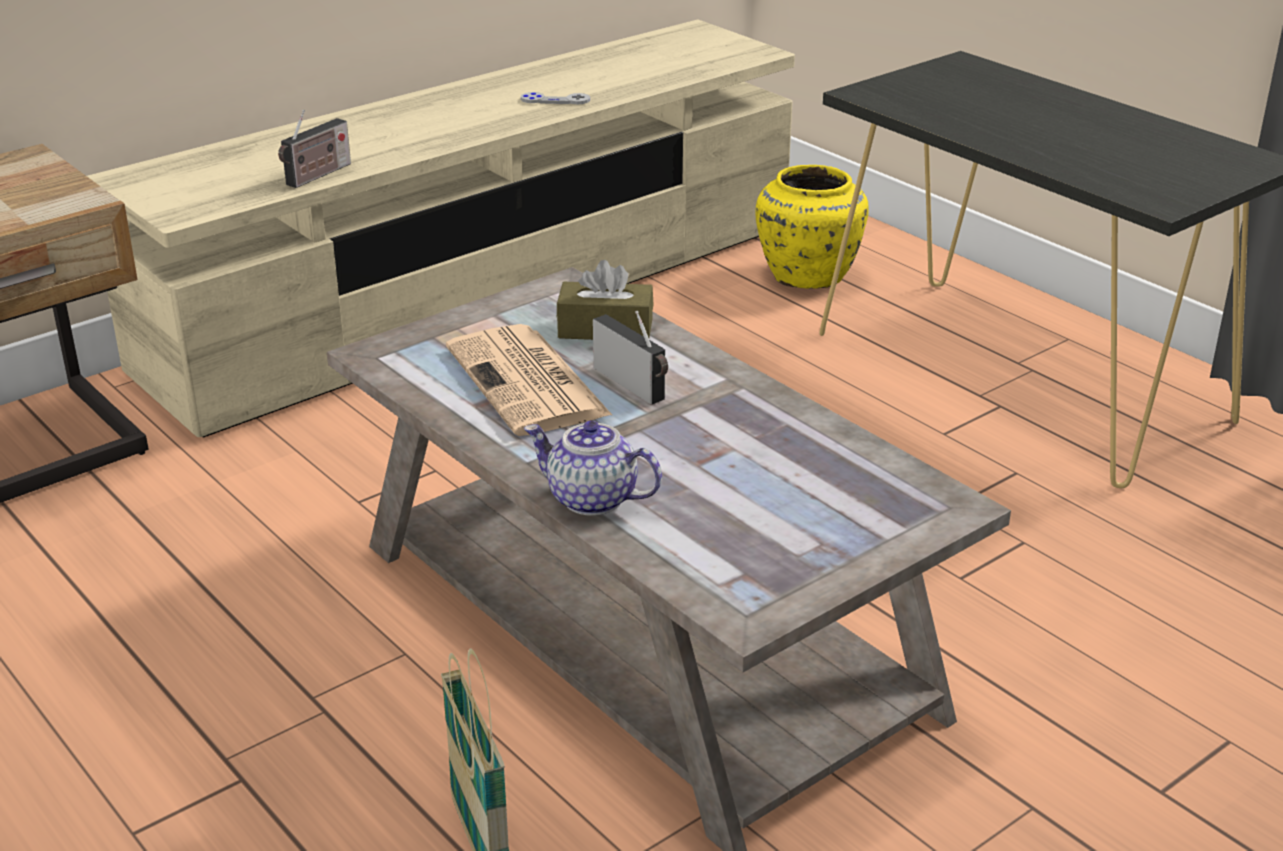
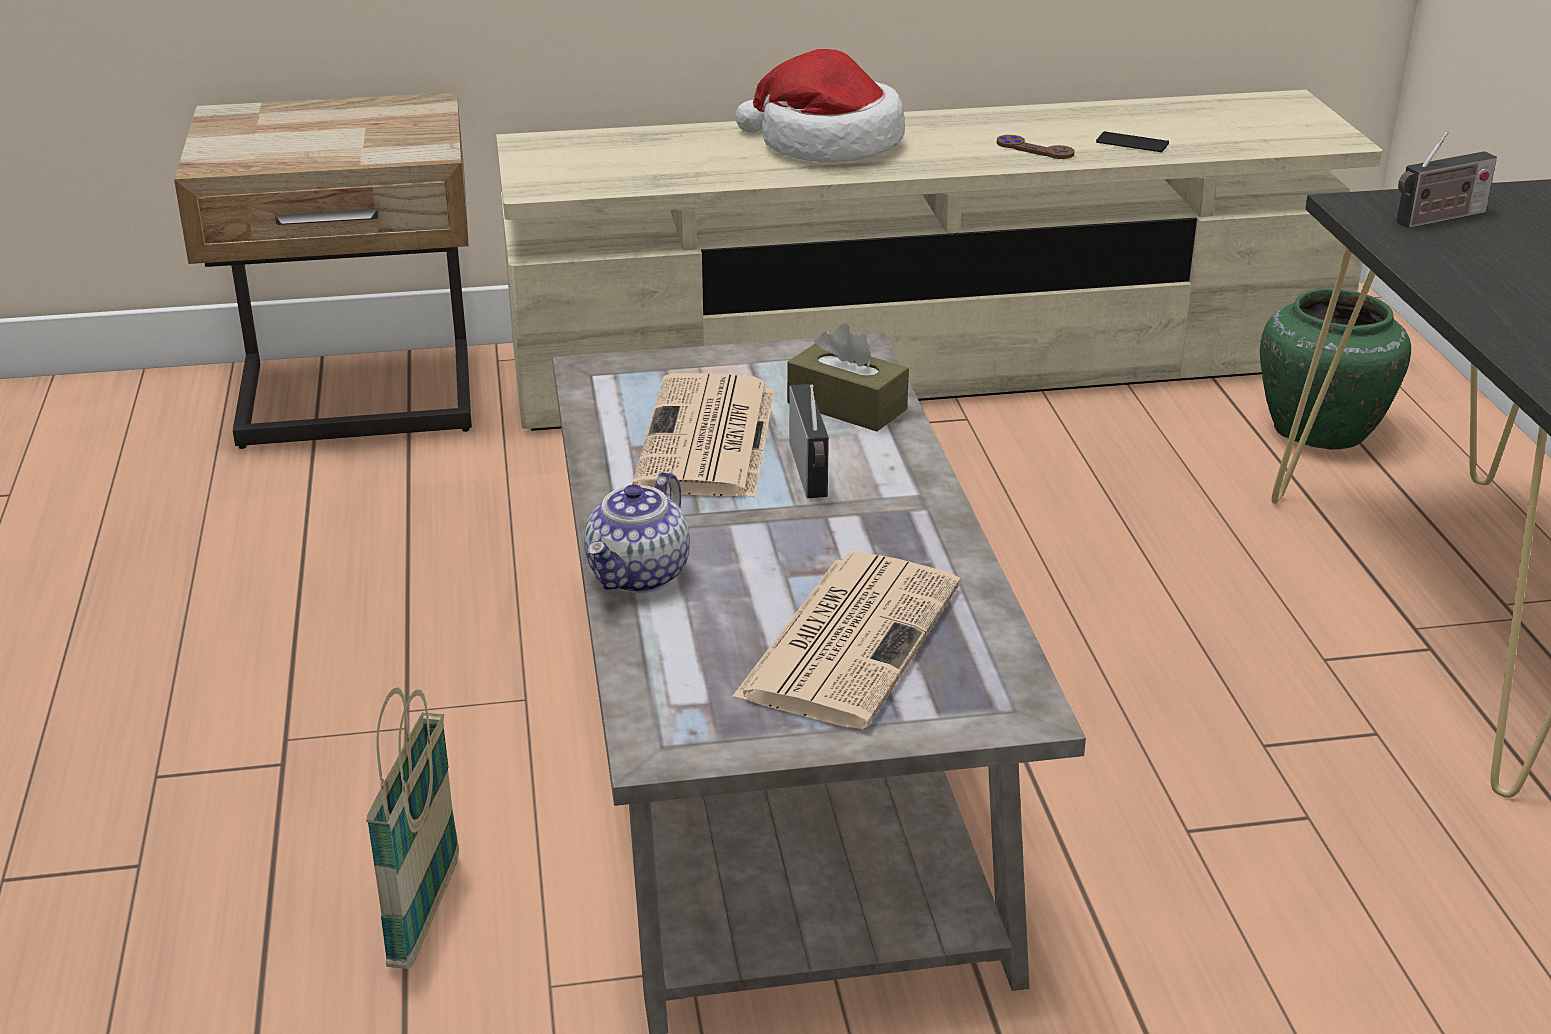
camera: 30 degrees right, 0 degrees up
radio [278,110,351,188] -> radio moved to [1396,132,1497,228]
grey game controller [521,92,590,104] -> brown game controller [997,135,1074,159]
teapot [524,421,662,516] -> teapot turned 120 degrees counterclockwise [584,471,690,593]
yellow vase [755,165,869,289] -> green vase [1260,289,1411,450]
none -> newspaper [732,552,961,729]
none -> hat [736,49,905,163]
none -> phone [1096,131,1169,152]

